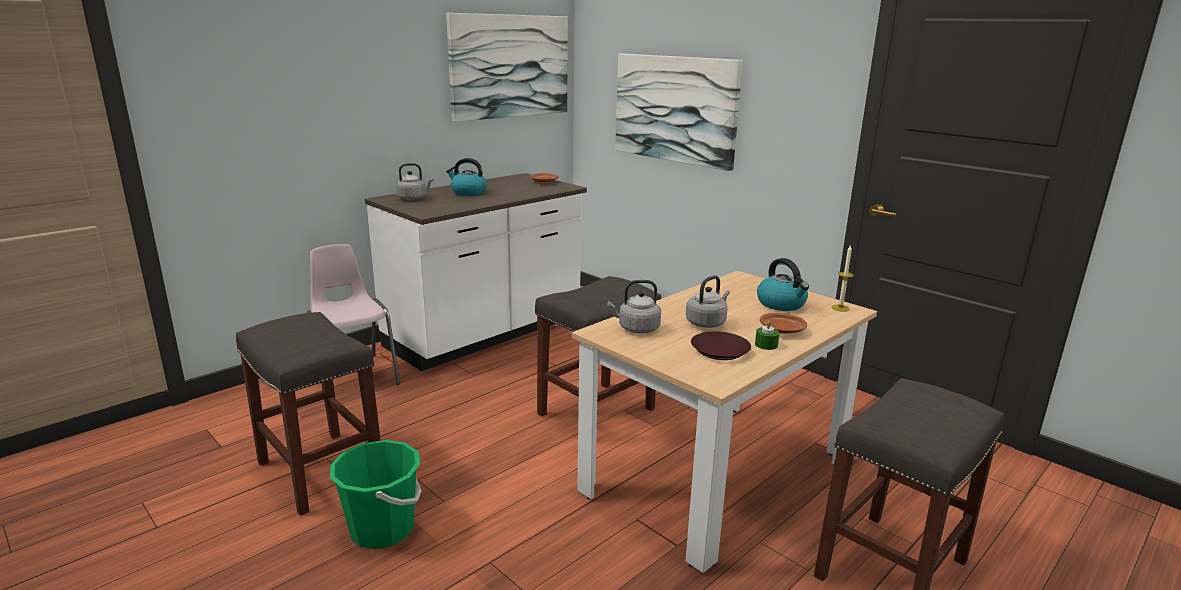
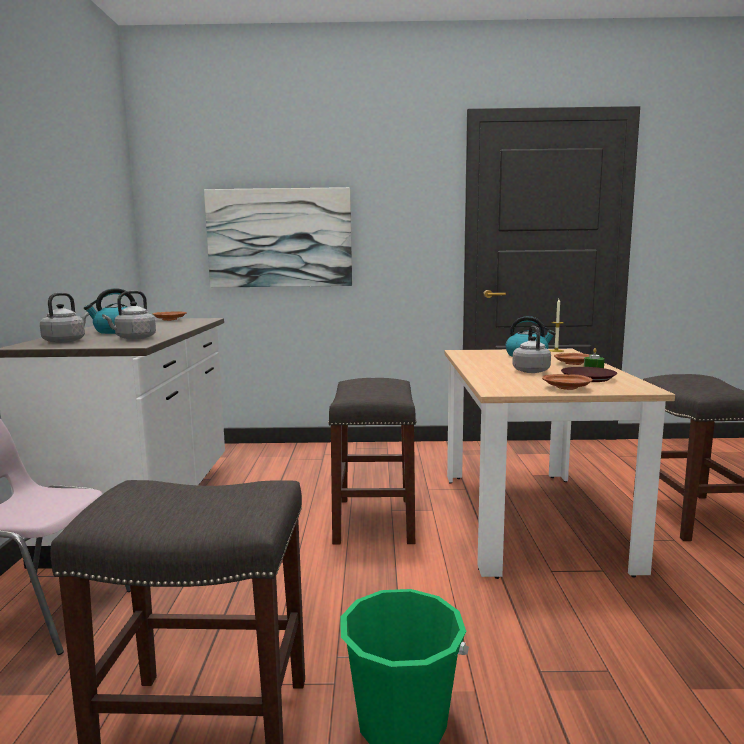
camera: 45 degrees left, 10 degrees down
picture [446,13,568,122] -> none
grey kettle [607,280,661,334] -> grey kettle moved to [102,291,156,340]
none -> brown plate [542,374,593,390]

